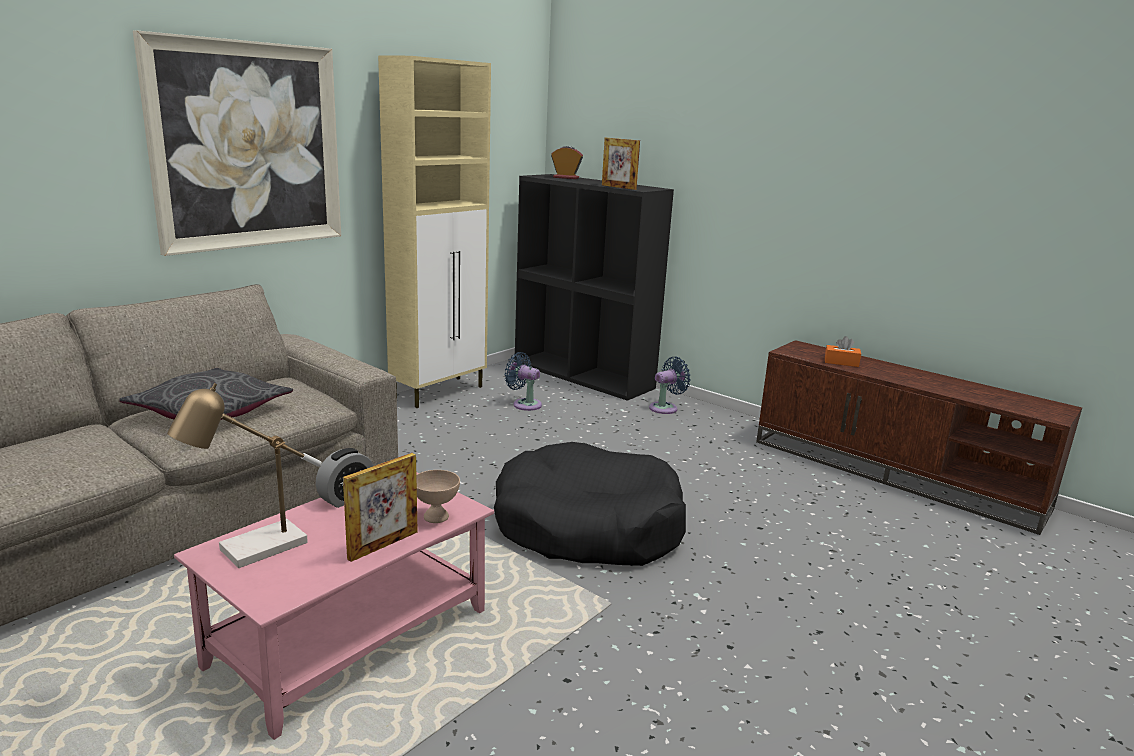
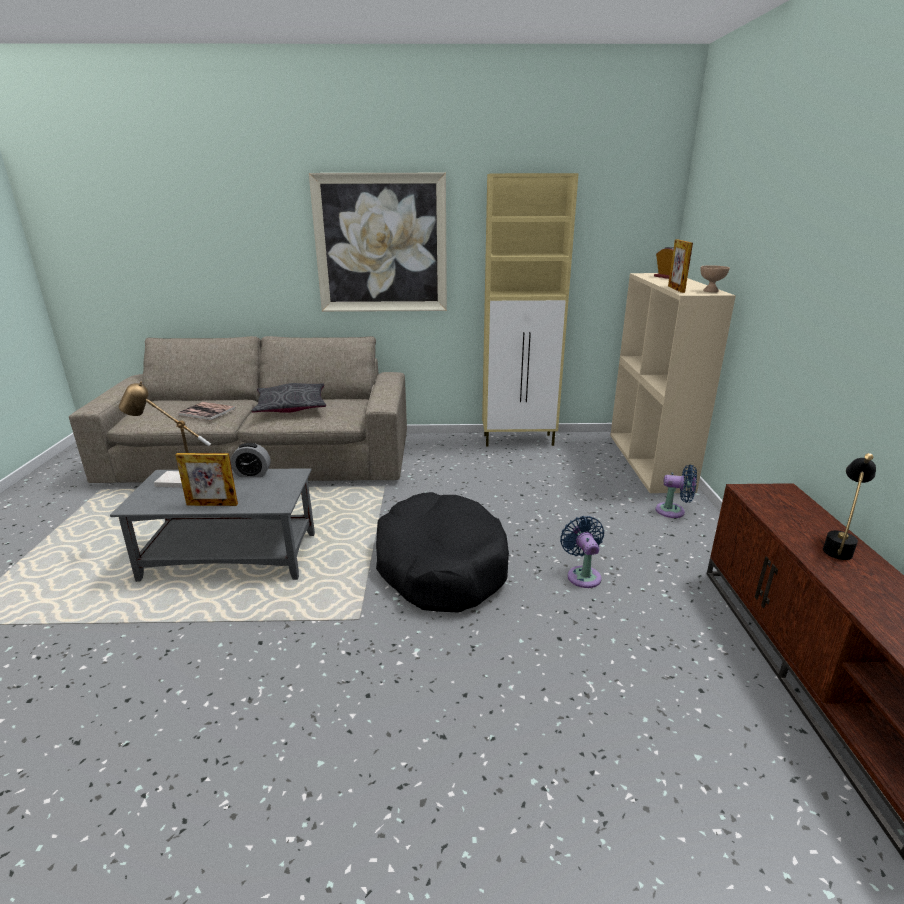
camera: 50 degrees right, 5 degrees up
pink coffee table [174,472,494,740] -> grey coffee table [110,468,315,582]
beige bowl [416,470,460,523] -> beige bowl moved to [700,265,730,292]
blue fan [504,352,542,411] -> blue fan moved to [560,516,604,588]
black bookcase [515,174,674,401] -> beige bookcase [610,273,736,493]
orange tissue box [825,336,861,367] -> none
none -> book [178,402,236,421]
none -> black table lamp [823,453,876,560]

